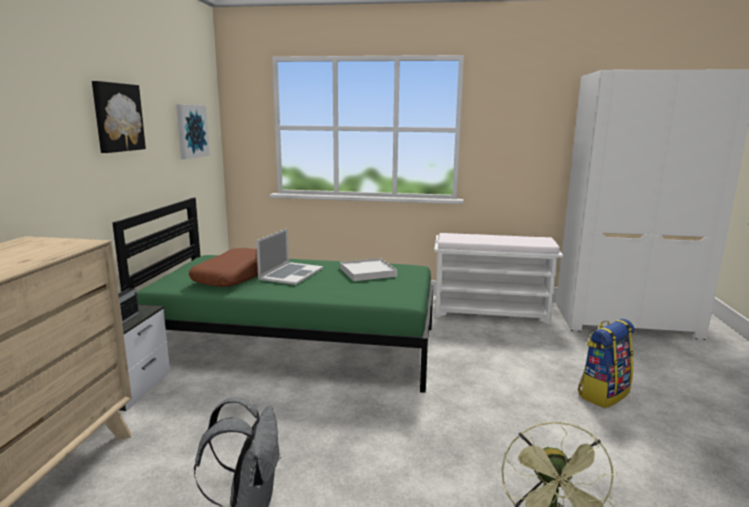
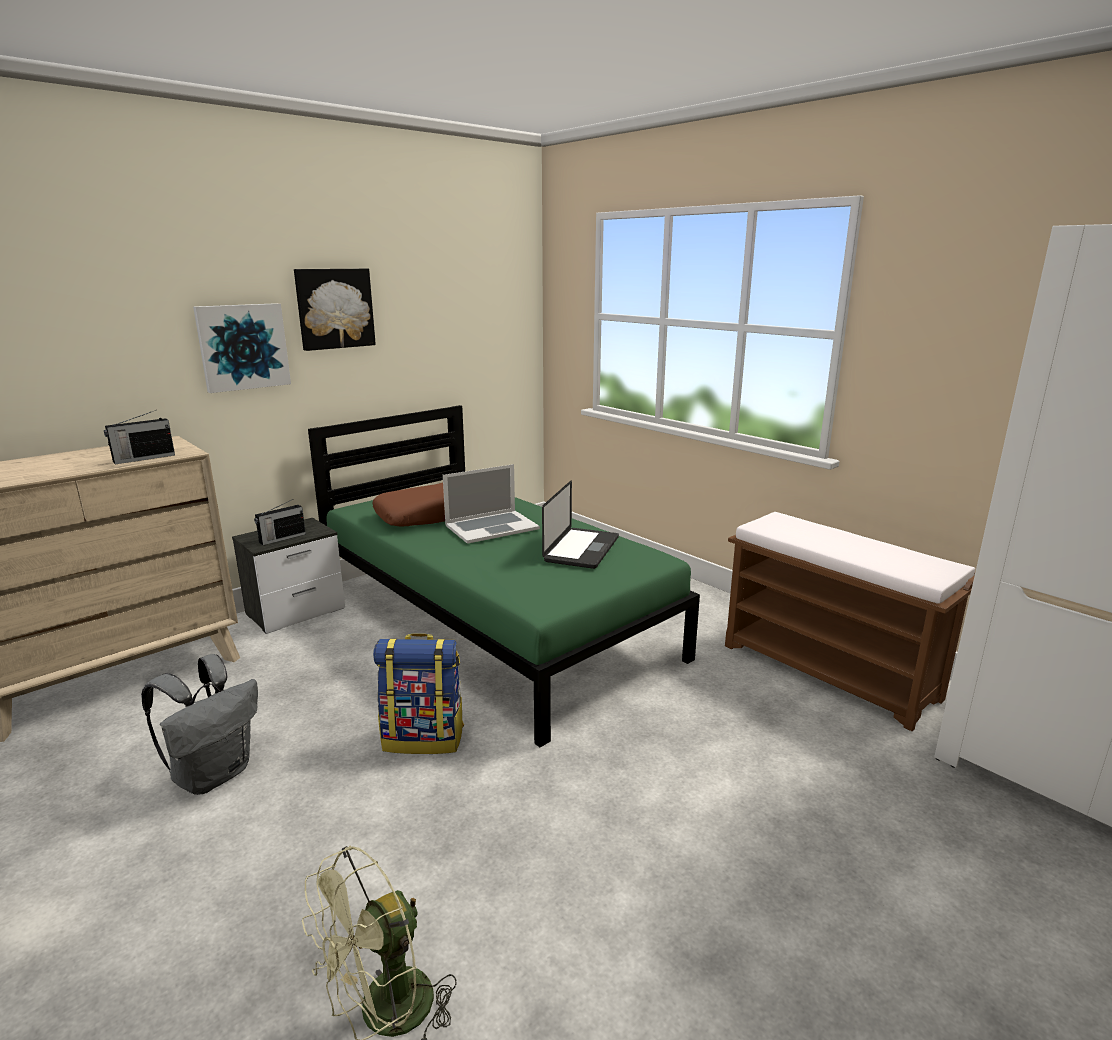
camera: 40 degrees right, 5 degrees up
picture [176,104,210,159] -> picture moved to [193,303,291,393]
white tray [340,258,397,281] -> laptop [542,481,619,569]
white bench [434,233,563,324] -> brown bench [725,512,975,731]
backpack [578,319,634,408] -> backpack moved to [373,633,464,754]
none -> radio [104,410,175,464]

